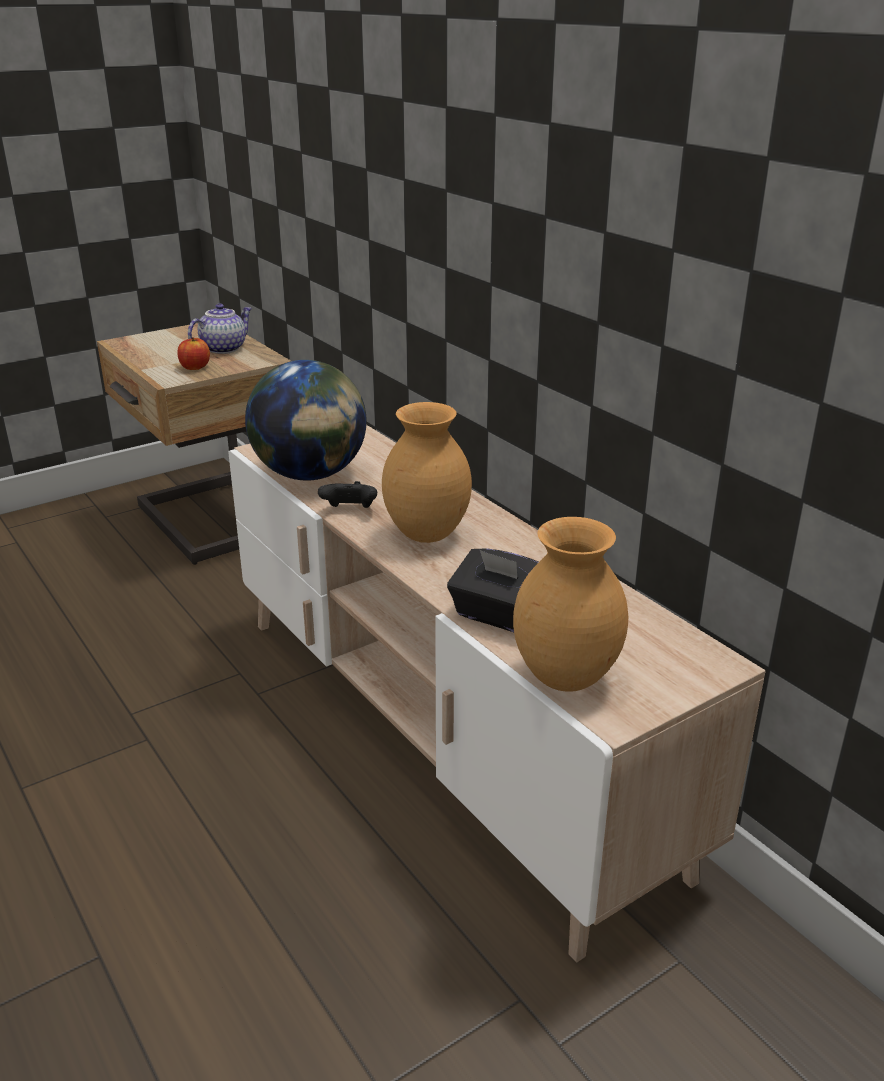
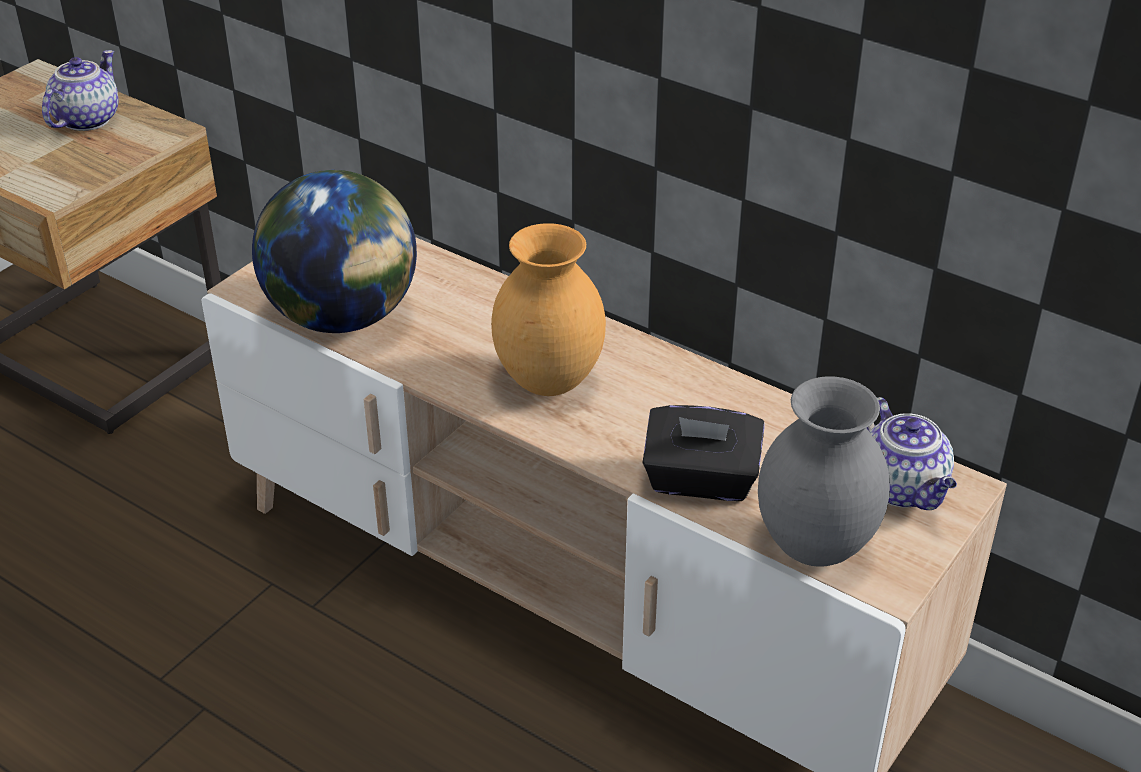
camera: 20 degrees left, 10 degrees up
apple [177,337,210,370] -> none
black game controller [318,481,377,508] -> none
brown vase [513,517,628,692] -> grey vase [758,376,890,567]
none -> teapot [867,397,957,510]

